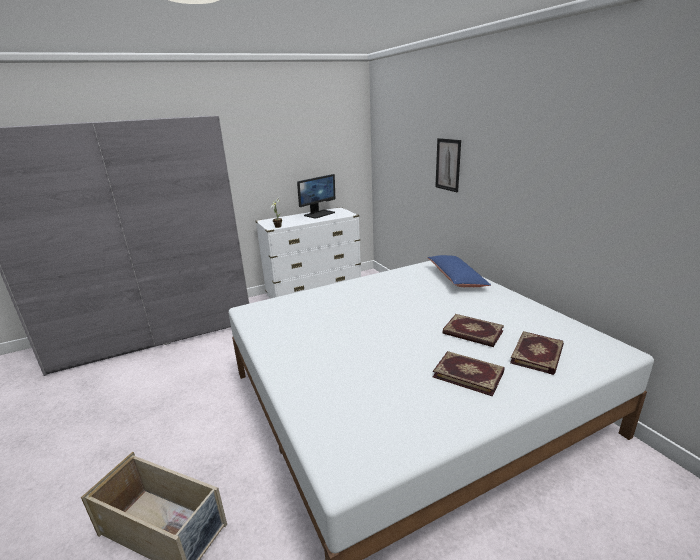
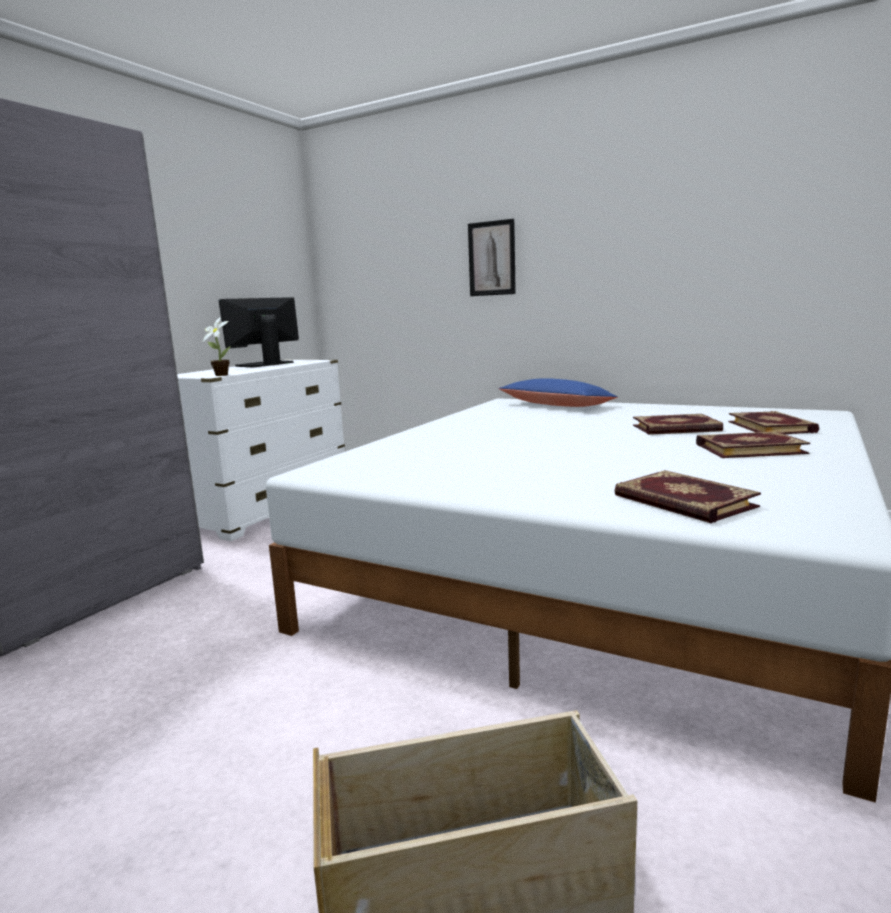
camera: 35 degrees left, 10 degrees down
monitor [297,174,335,219] -> monitor turned 150 degrees counterclockwise [219,297,299,367]
none -> book [615,470,761,523]

